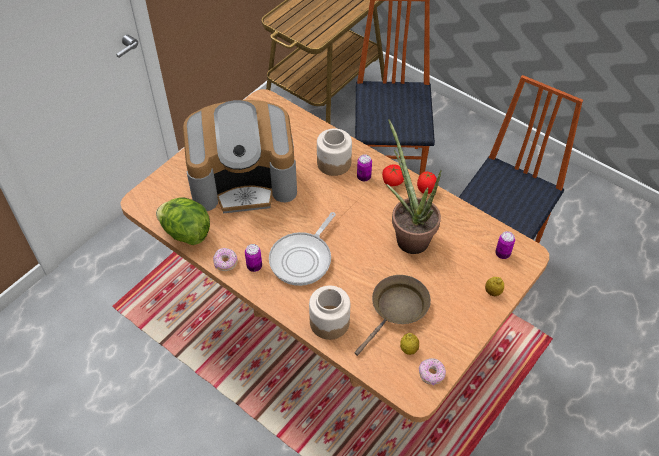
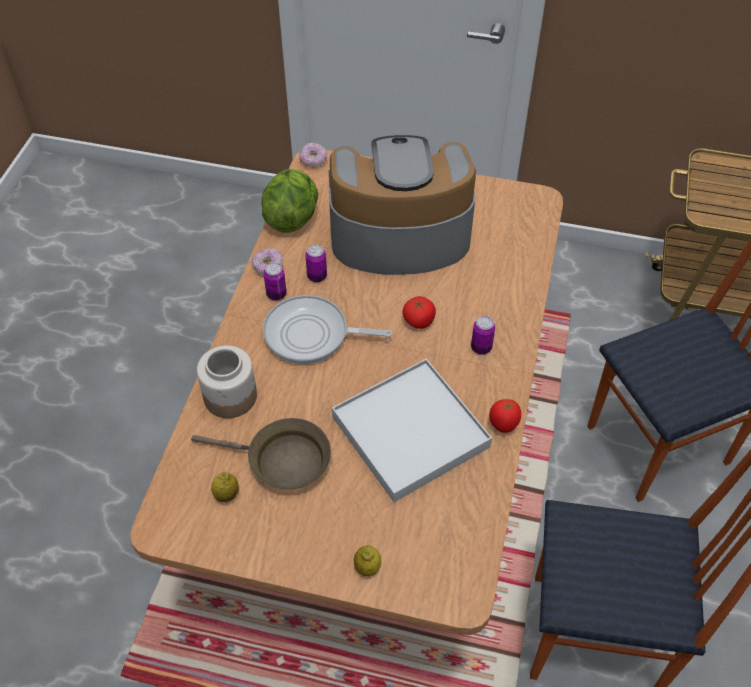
camera: 65 degrees right, 0 degrees up
coffee machine [183,100,297,213] -> coffee machine turned 120 degrees clockwise [329,135,476,275]
jar [317,129,352,176] -> none
tomato [382,164,404,186] -> tomato moved to [403,296,436,329]
potted plant [386,119,442,254] -> white tray [332,359,492,502]
donut [419,358,446,386] -> donut moved to [299,143,327,168]
can [495,231,515,259] -> can moved to [305,245,327,282]

